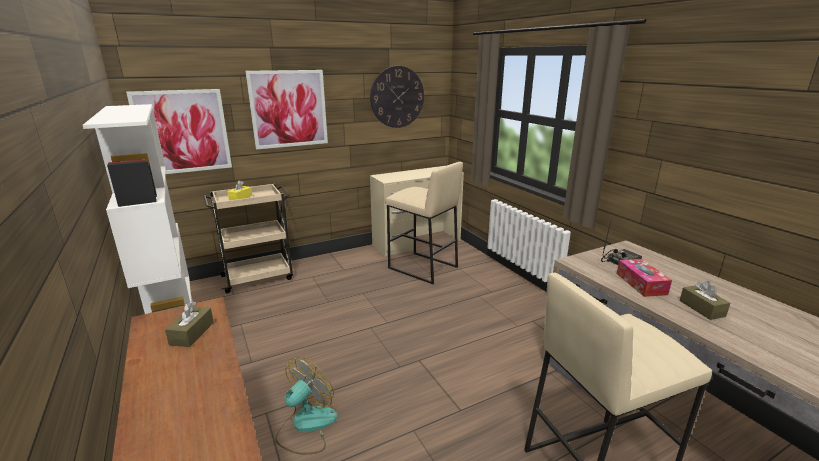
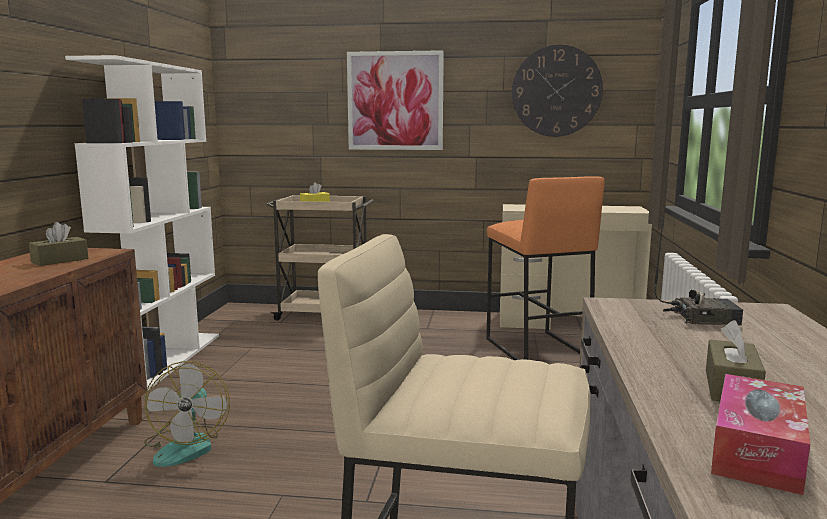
camera: 35 degrees right, 10 degrees down
picture [126,89,232,174] -> none
fan [275,357,337,455] -> fan turned 105 degrees clockwise [144,361,230,467]
beige stool [385,162,463,284] -> orange stool [486,176,604,360]
tissue box [617,259,672,297] -> tissue box moved to [711,374,810,495]

